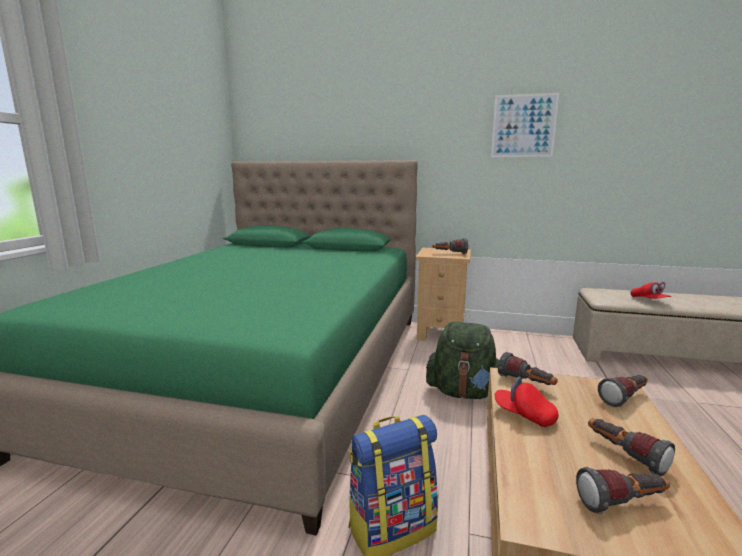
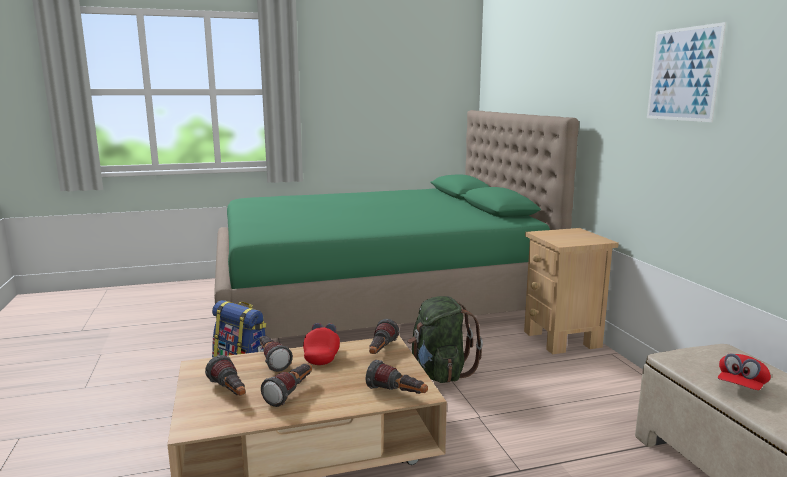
camera: 60 degrees right, 0 degrees up
flashlight [433,238,468,254] -> flashlight moved to [260,336,293,372]

